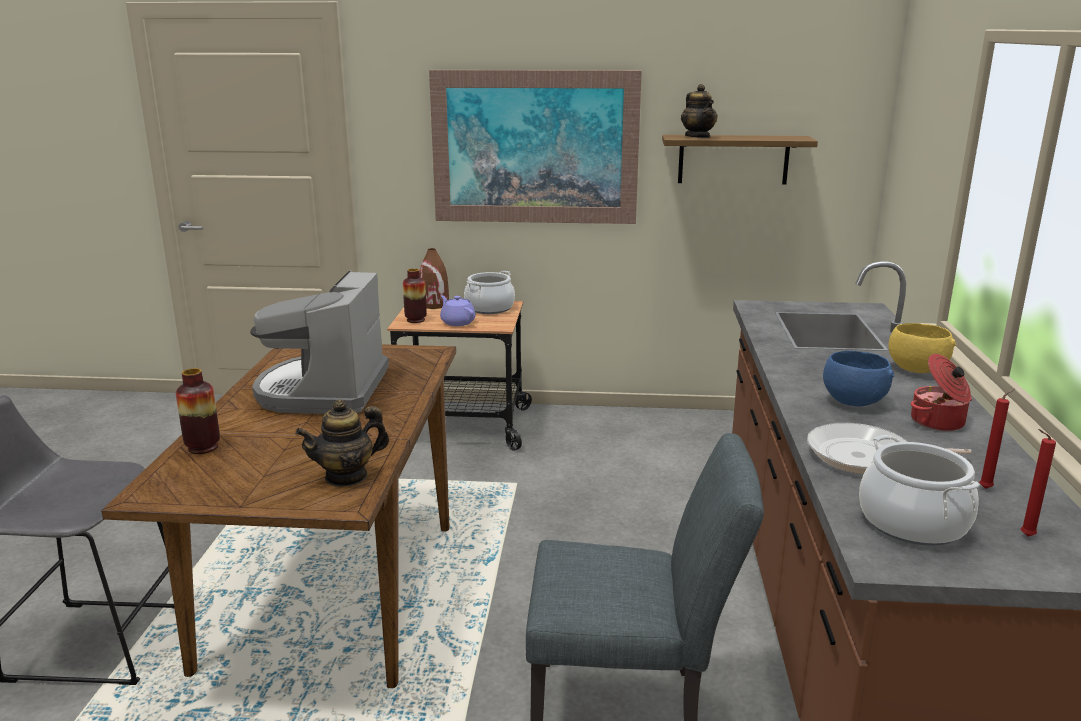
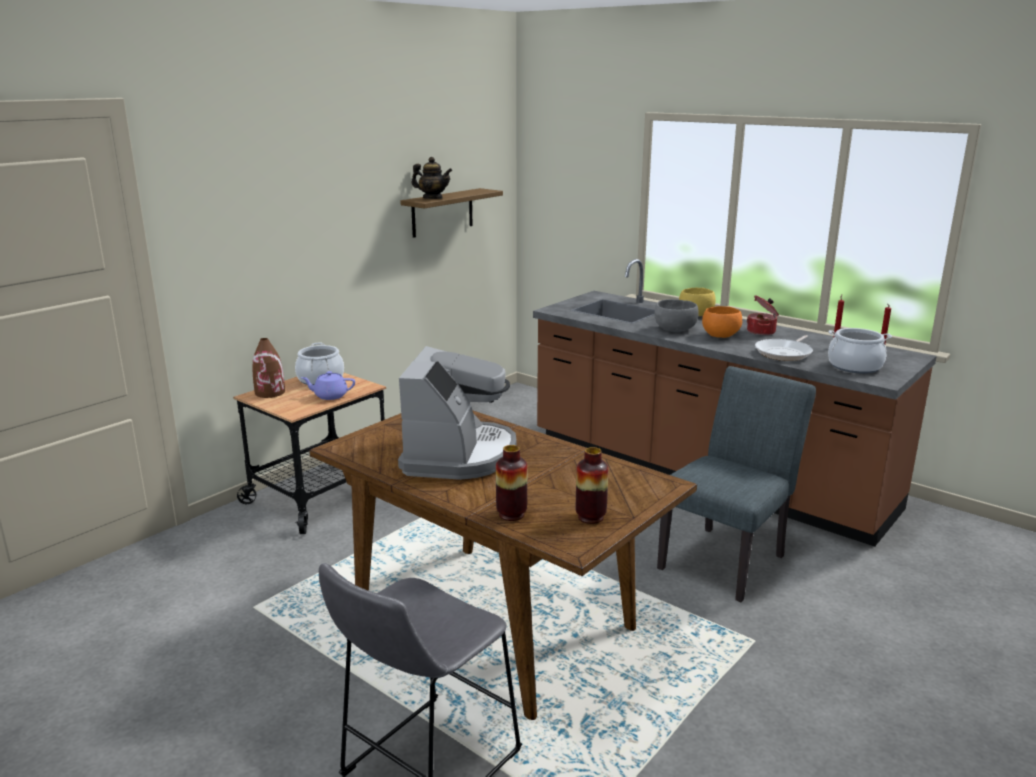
camera: 55 degrees left, 0 degrees up
coffee machine [250,270,389,414] -> coffee machine turned 120 degrees counterclockwise [398,346,517,480]
teapot [295,399,389,487] -> none
vase [403,268,427,323] -> vase moved to [576,447,608,524]
picture [429,70,642,224] -> none
blue bowl [823,351,894,407] -> orange bowl [702,306,742,338]
none -> grey bowl [654,299,699,332]

